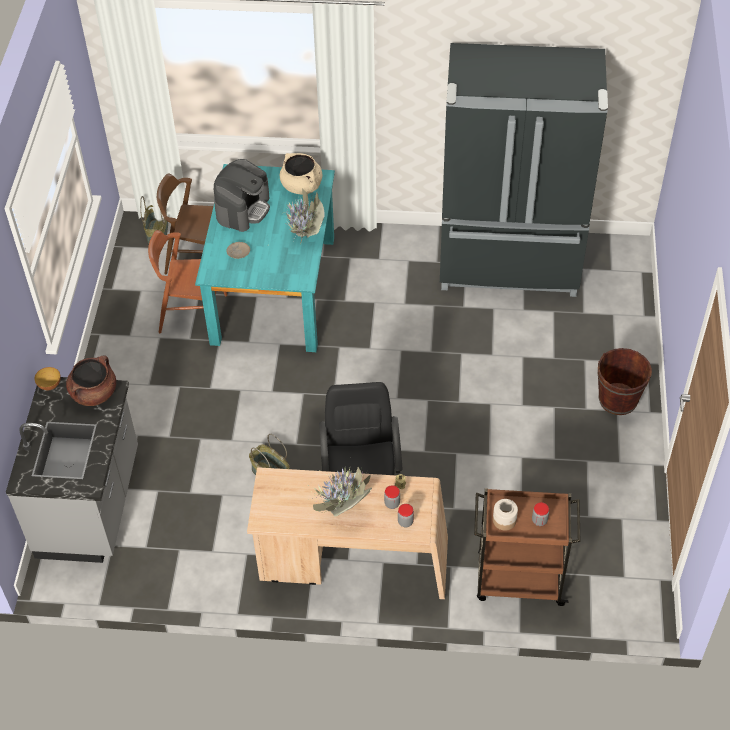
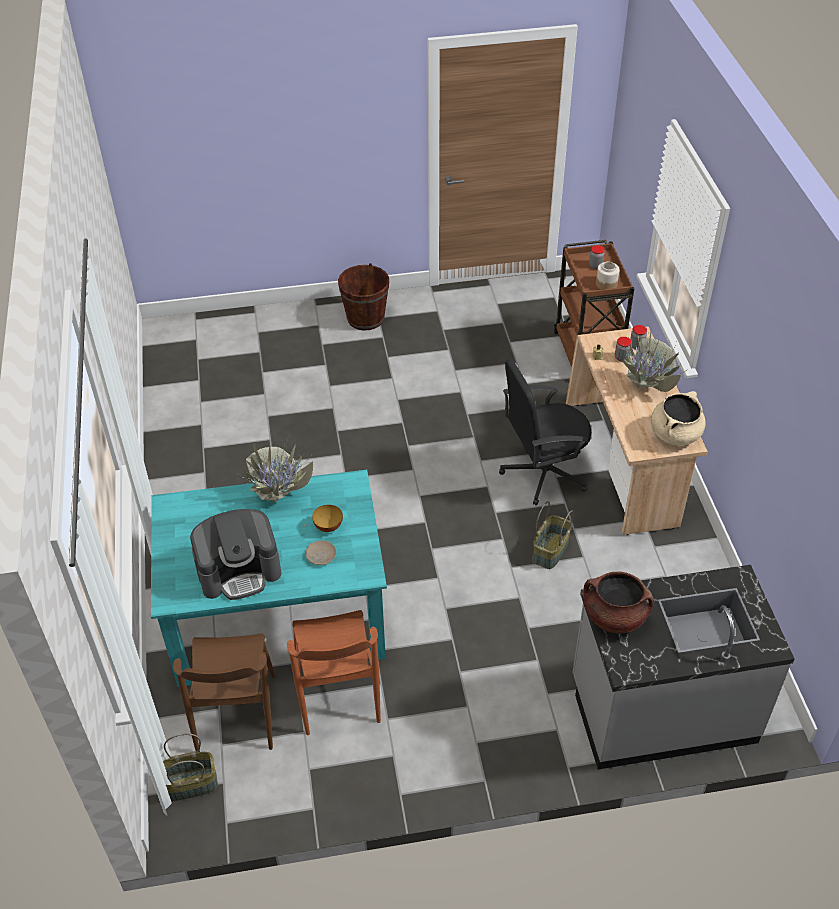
camera: 105 degrees left, 5 degrees down
bowl [34,367,61,390] -> bowl moved to [312,505,343,532]
coffee machine [214,159,270,232] -> coffee machine turned 150 degrees clockwise [190,509,282,600]
beige cooking pot [280,153,323,195] -> beige cooking pot moved to [651,391,706,446]
black fridge [440,43,608,297] -> none

